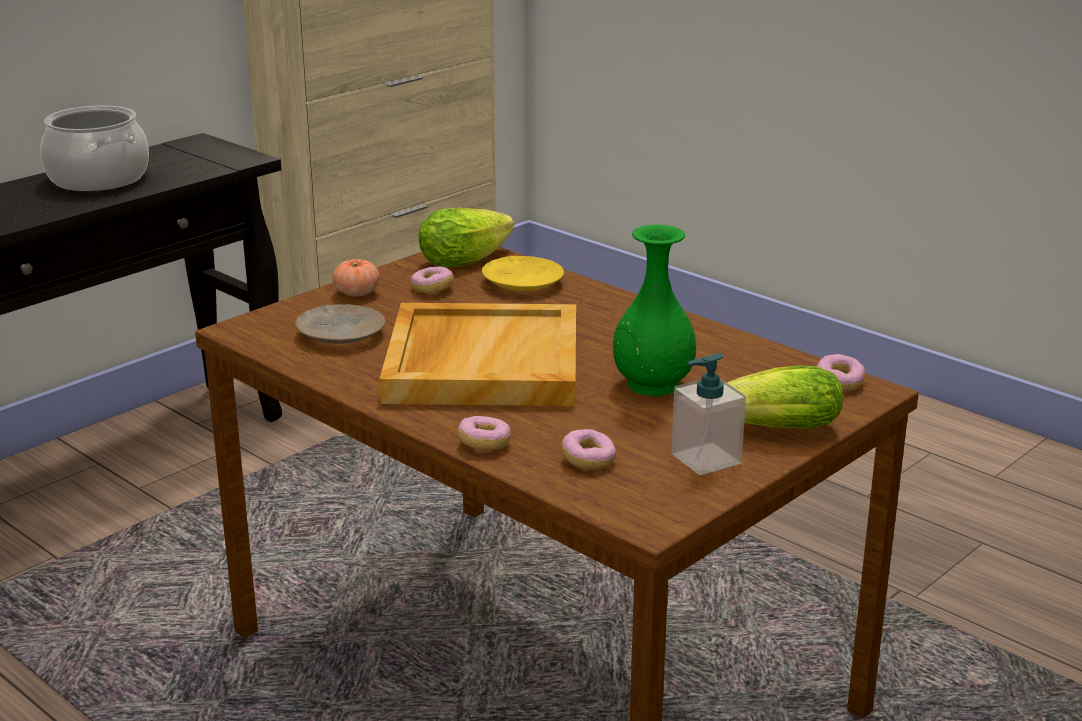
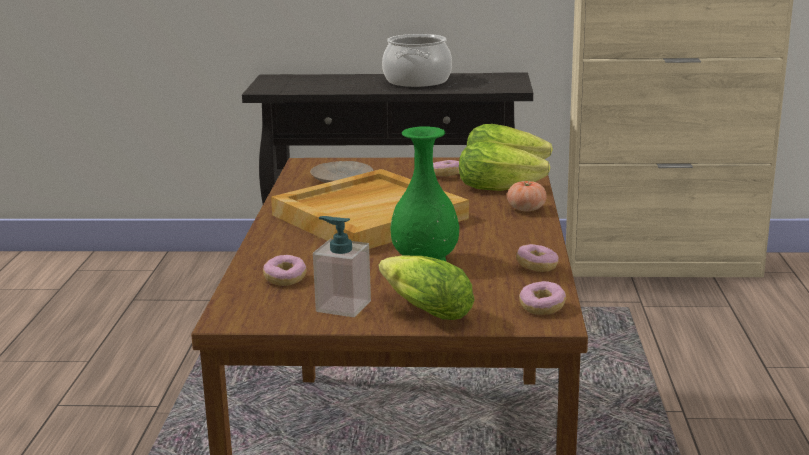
camera: 50 degrees right, 5 degrees down
tomato [332,259,380,296] -> tomato moved to [507,181,547,211]
donut [458,416,511,450] -> donut moved to [516,244,559,272]
yellow plate [482,256,564,291] -> lettuce [459,142,550,191]

